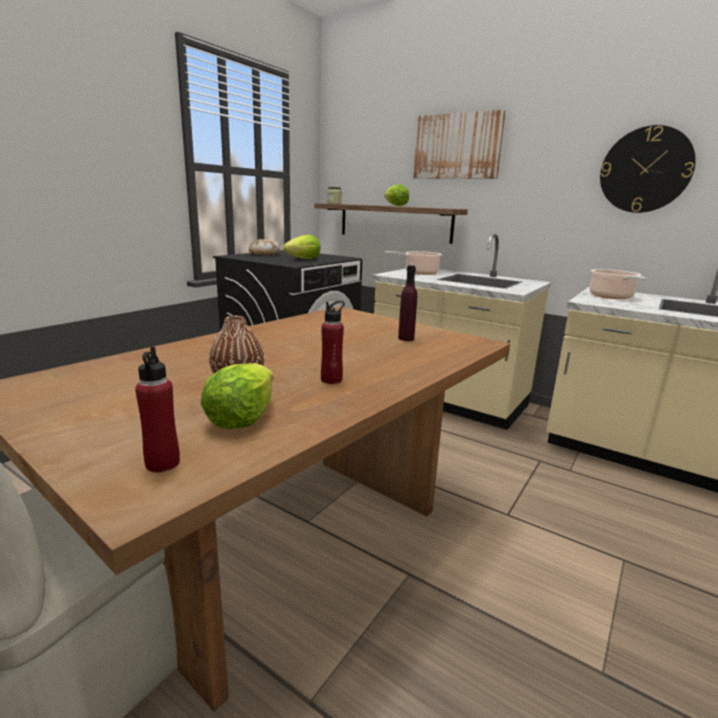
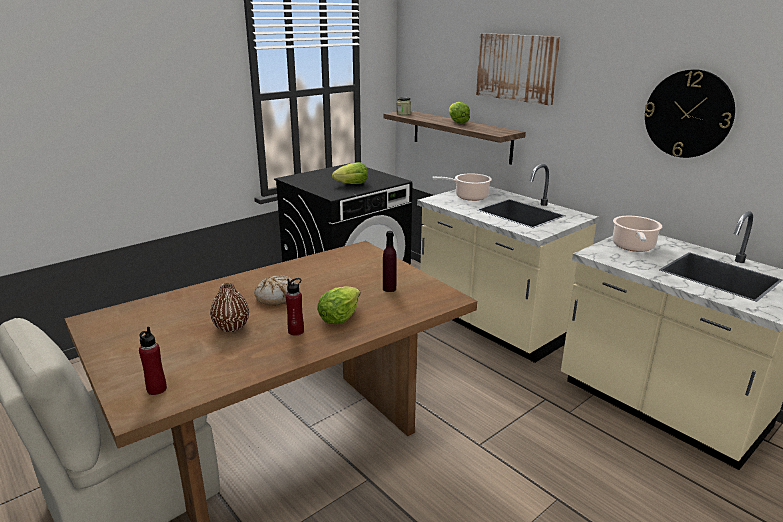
camera: 15 degrees right, 5 degrees up
lettuce [201,363,273,429] -> lettuce moved to [317,286,360,324]
bread [249,239,280,255] -> bread moved to [254,275,297,306]

